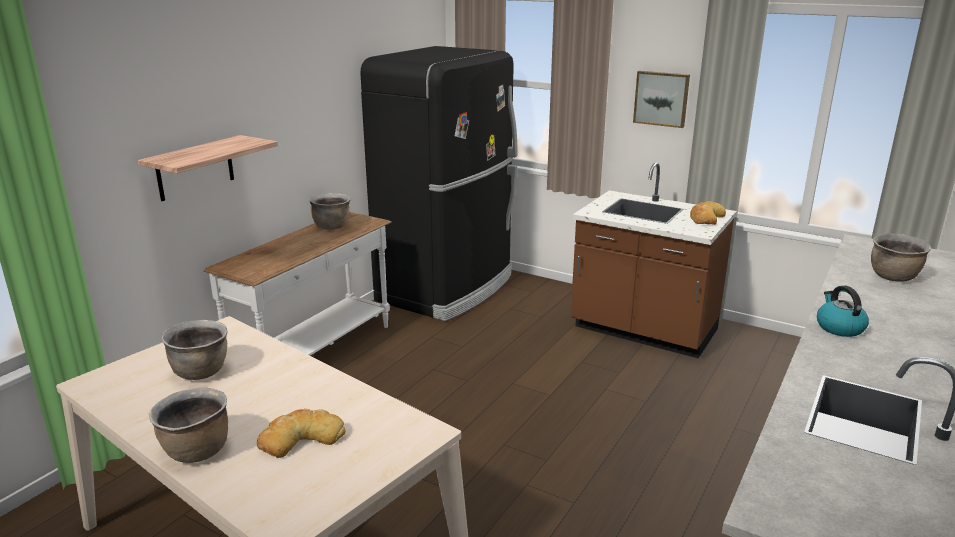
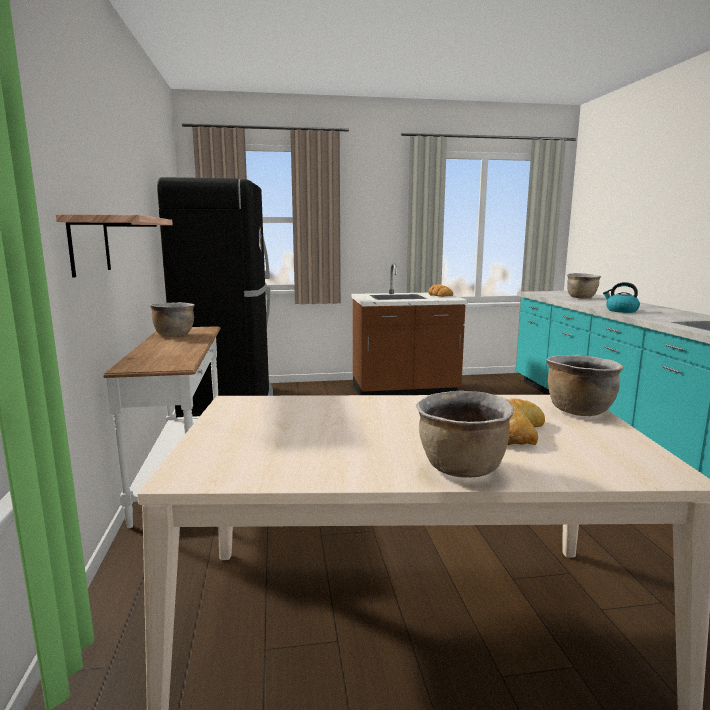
camera: 40 degrees left, 10 degrees down
brown cooking pot [161,320,228,380] -> brown cooking pot moved to [546,355,624,416]
picture [633,71,690,128] -> none

